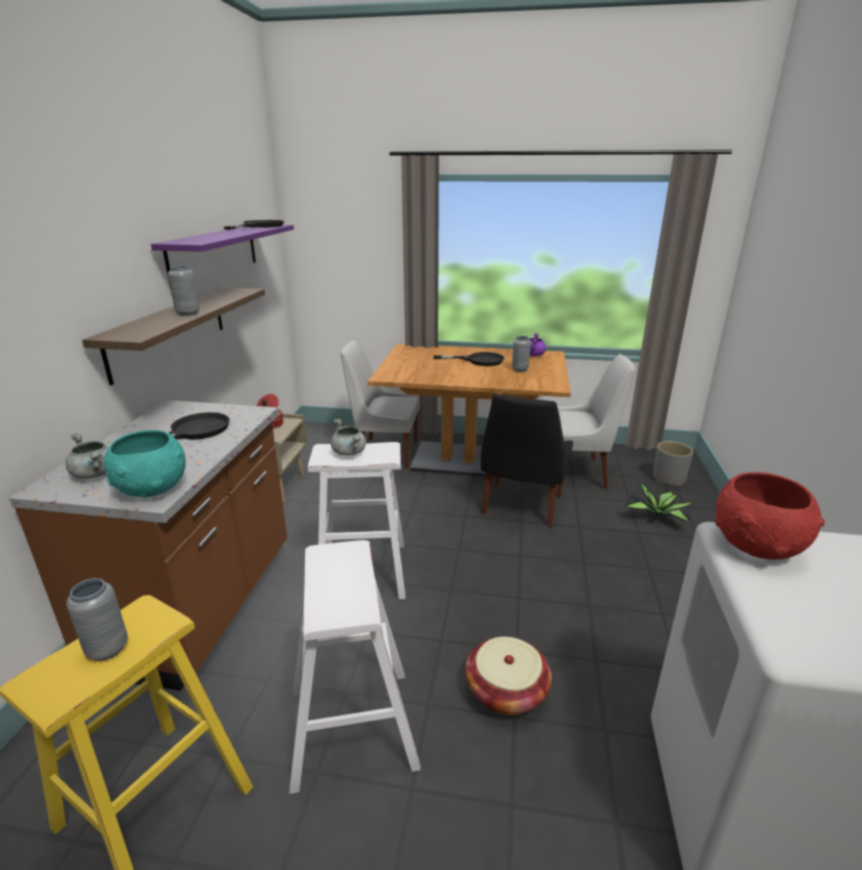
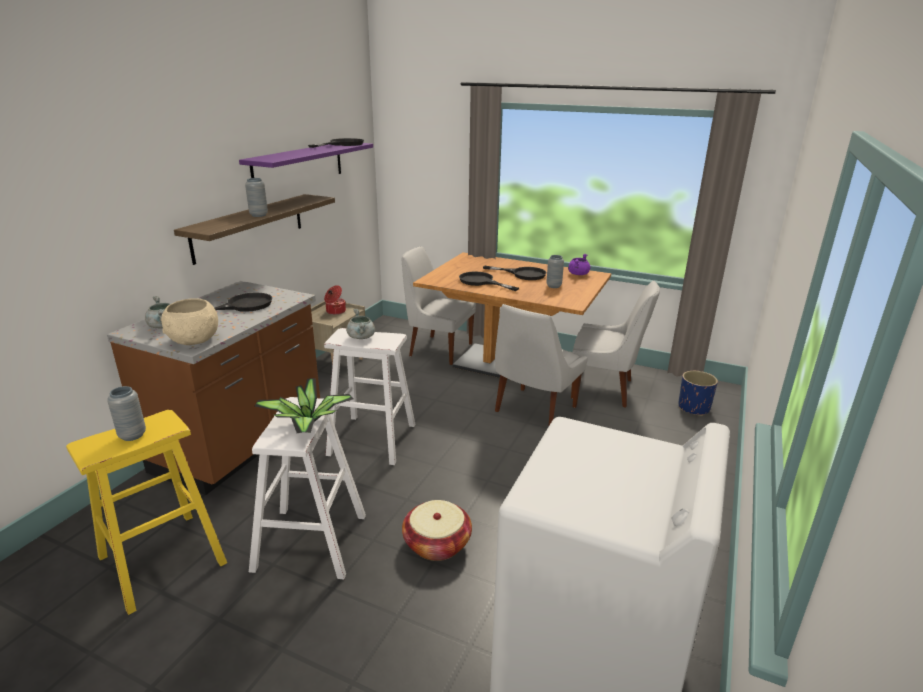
camera: 15 degrees right, 0 degrees up
turquoise bowl [104,430,186,497] -> beige bowl [161,298,218,345]
black chair [481,394,573,527] -> white chair [495,304,588,427]
potted plant [624,483,692,522] -> potted plant moved to [255,378,354,433]
grey planter [653,441,694,486] -> blue planter [678,371,718,416]
red bowl [715,472,825,560] -> none
none -> black frying pan [459,272,519,291]

